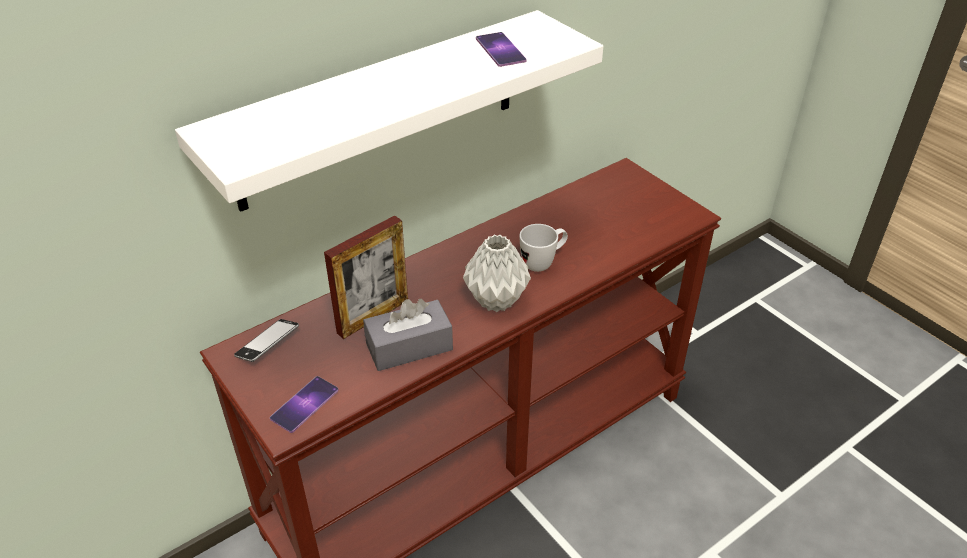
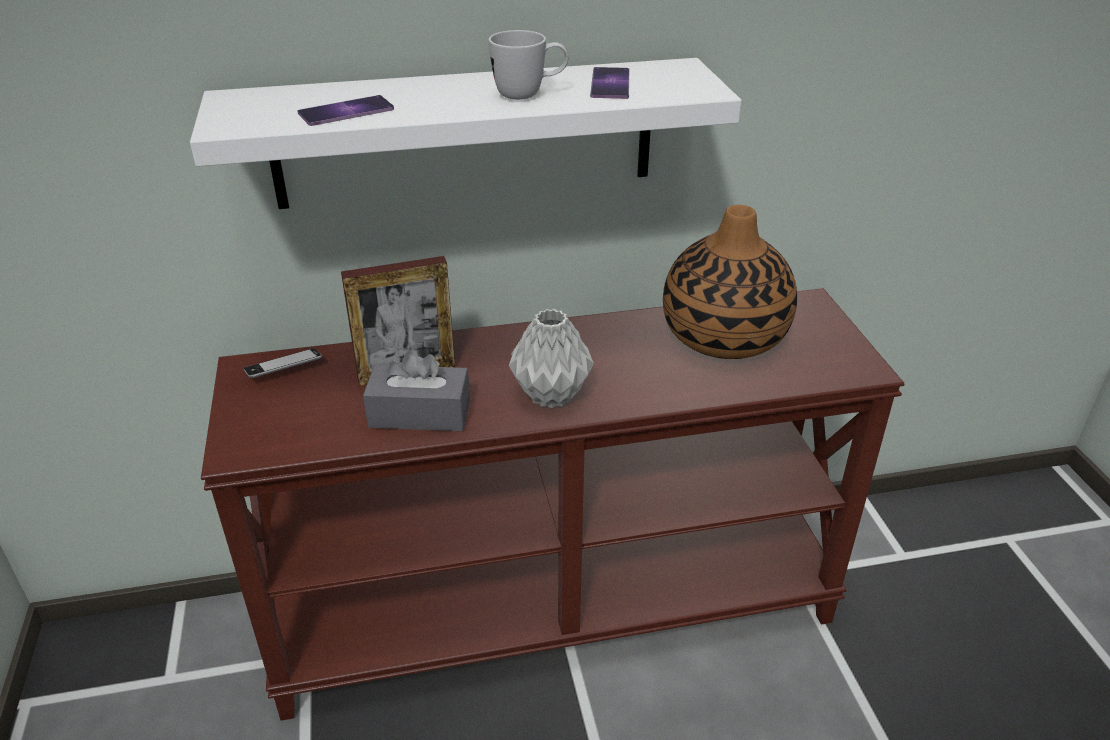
camera: 25 degrees right, 5 degrees down
phone [270,376,339,433] -> phone moved to [298,95,394,126]
white mug [519,224,568,272] -> white mug moved to [489,30,568,100]
none -> vase [663,205,797,359]

